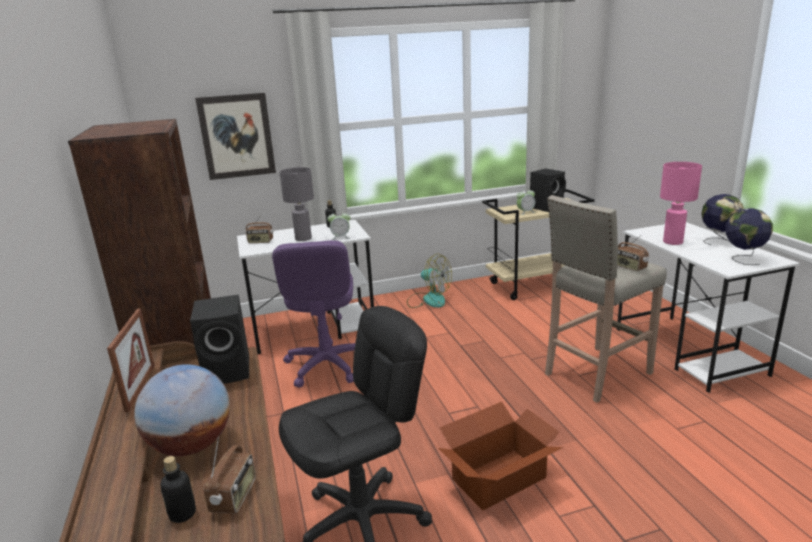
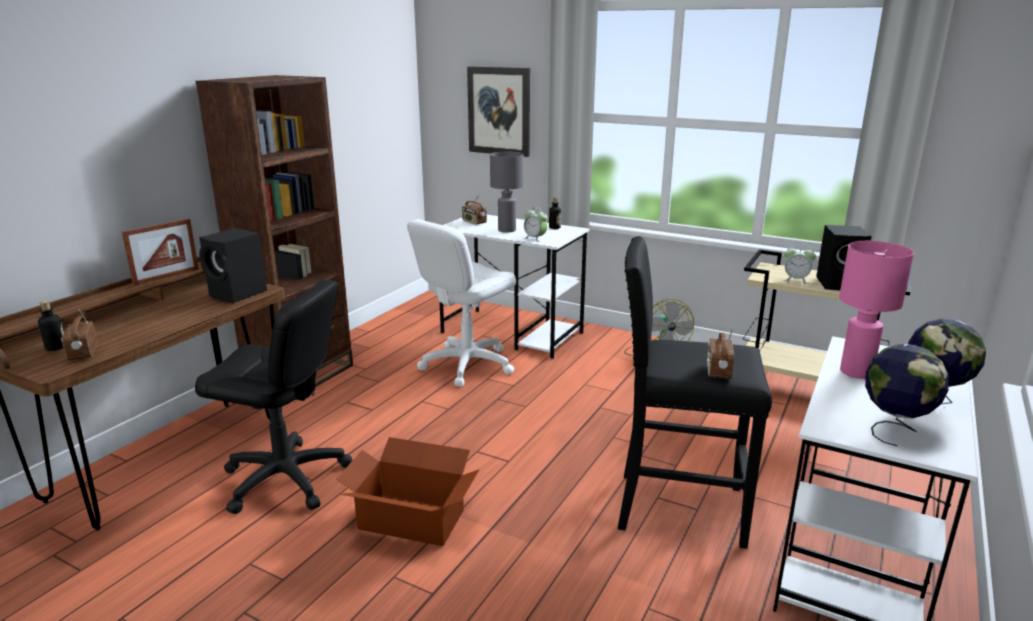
camera: 45 degrees right, 0 degrees up
globe [134,364,230,456] -> none
radio [204,437,256,514] -> radio turned 105 degrees clockwise [61,309,97,360]
purple office chair [272,240,355,387] -> white office chair [407,219,516,387]
beige stool [545,195,667,403] -> black stool [618,236,772,549]

